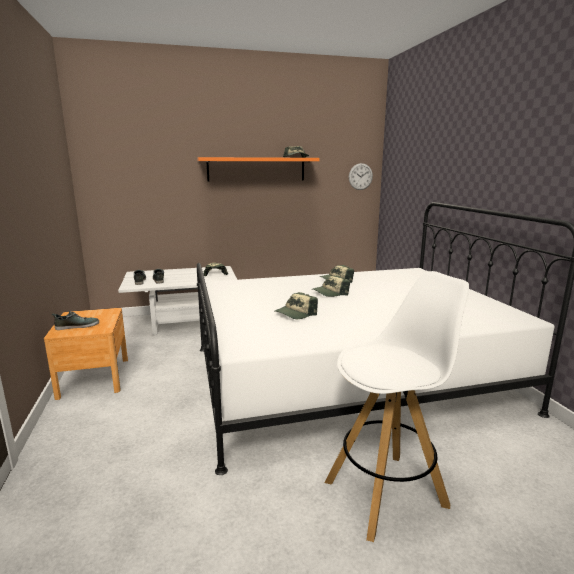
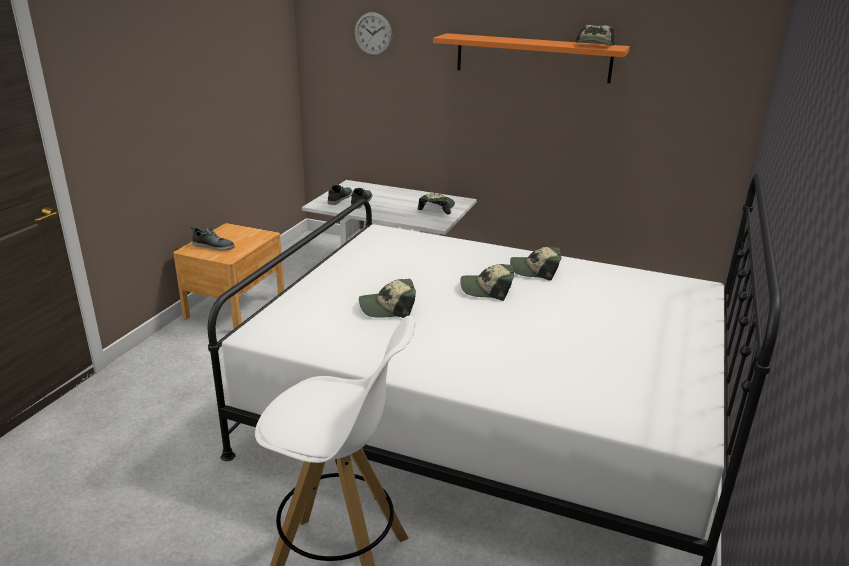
camera: 35 degrees right, 10 degrees up
wall clock [349,163,373,190] -> wall clock moved to [355,12,392,56]

